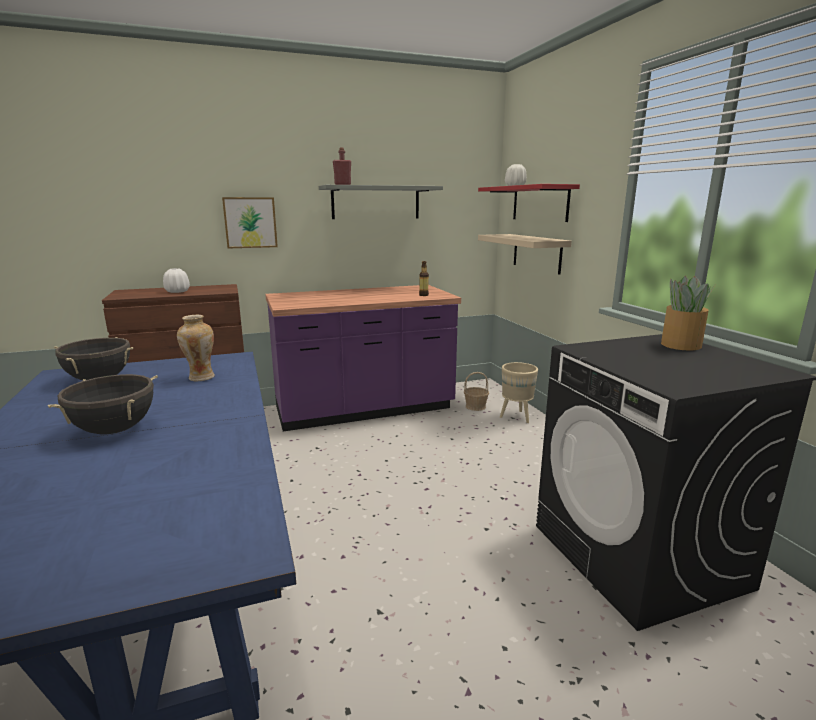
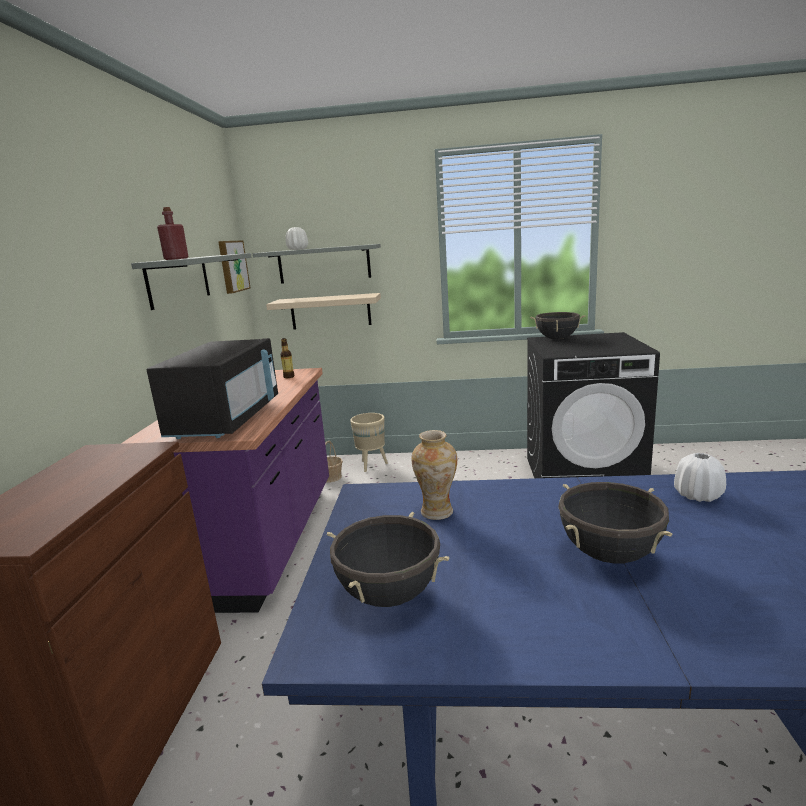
camera: 65 degrees left, 0 degrees up
white vase [163,268,190,293] -> white vase moved to [674,453,726,502]
picture [222,197,278,248] -> picture moved to [218,240,251,294]
red shelf [478,184,580,222] -> grey shelf [253,244,381,284]
potted plant [661,276,715,351] -> black cooking pot [530,312,586,340]
none -> black microwave [147,338,278,439]

